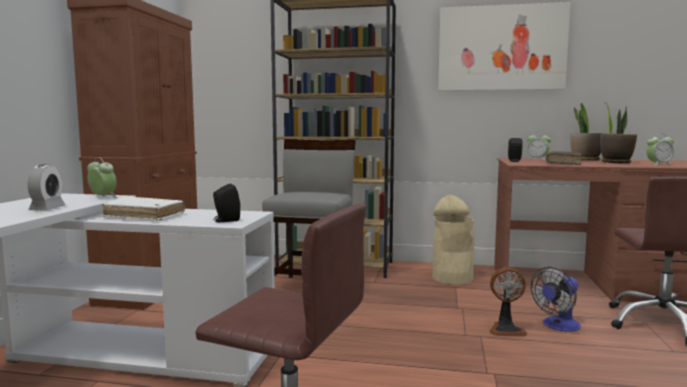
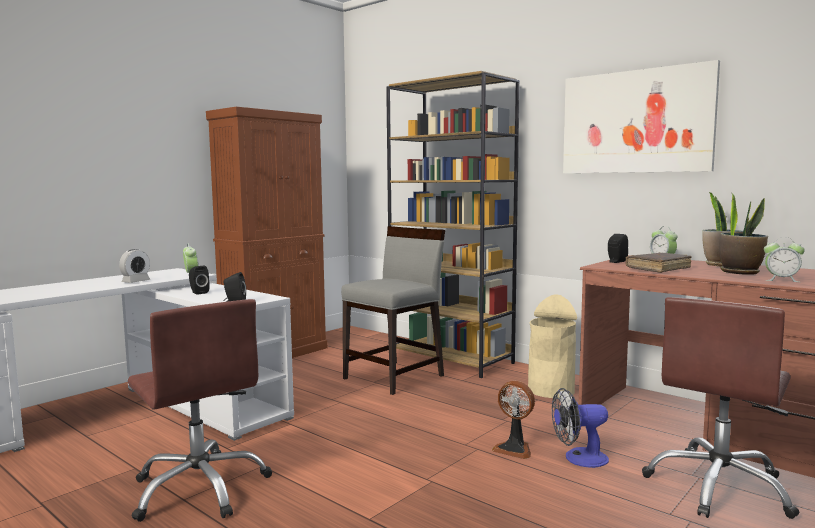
camera: 30 degrees right, 0 degrees up
white book [102,196,185,221] -> black speaker [189,266,210,295]

